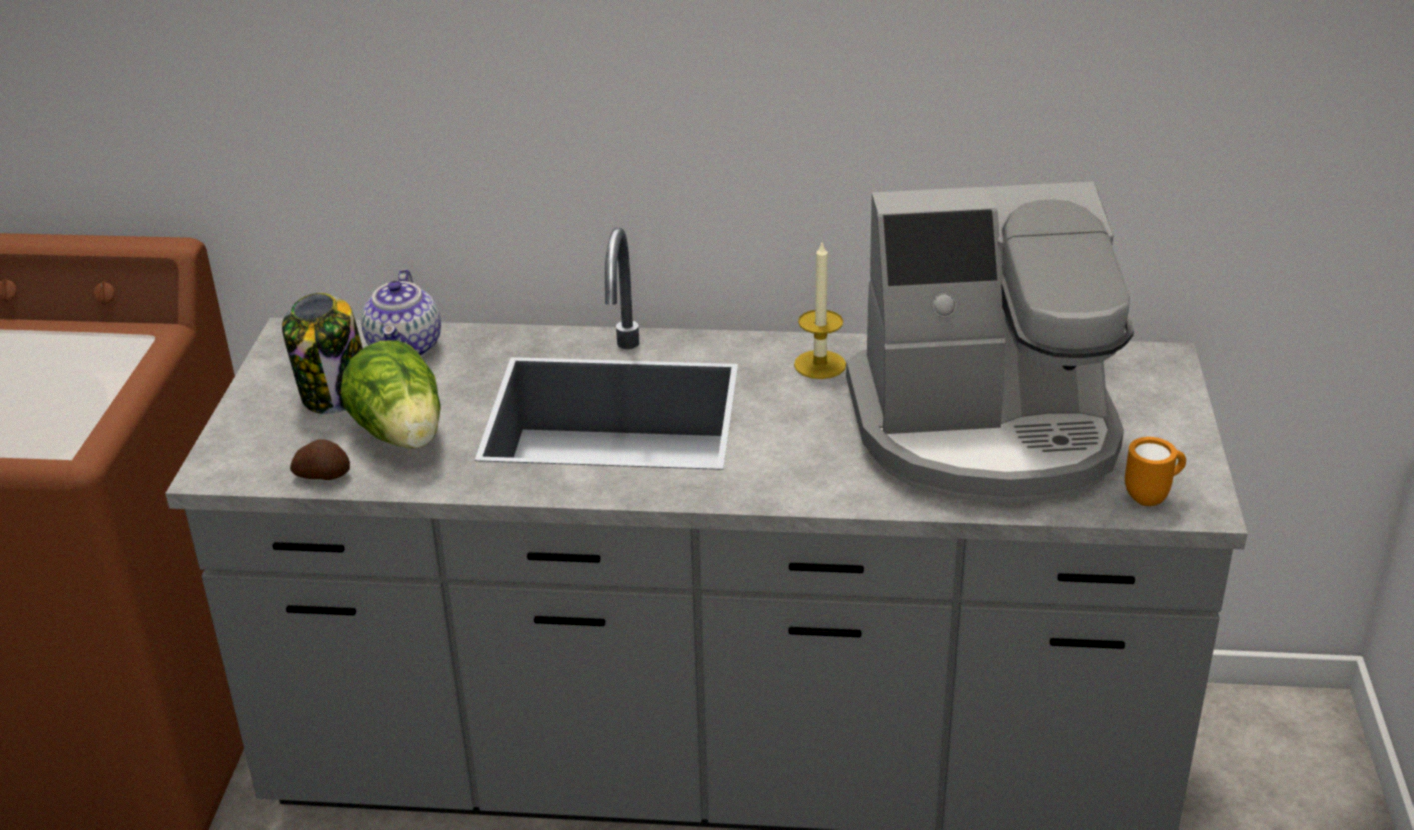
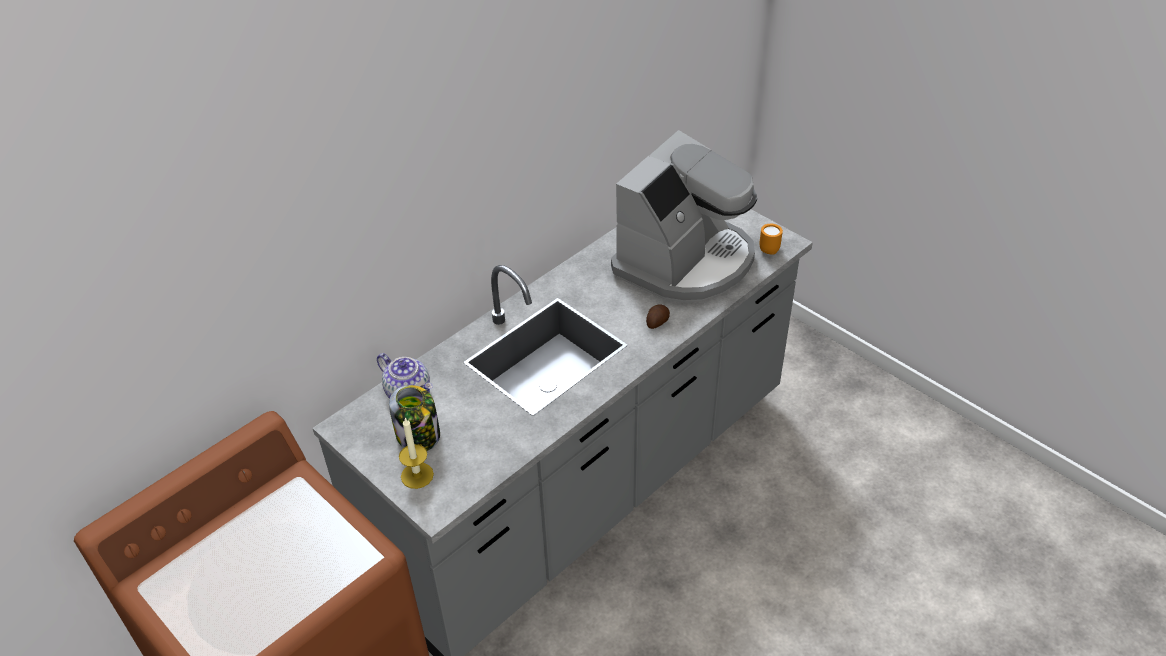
camera: 50 degrees left, 10 degrees up
potato [290,439,350,480] -> potato moved to [646,304,670,329]
lettuce [341,340,441,449] -> none
candle [794,240,846,379] -> candle moved to [399,418,434,489]

